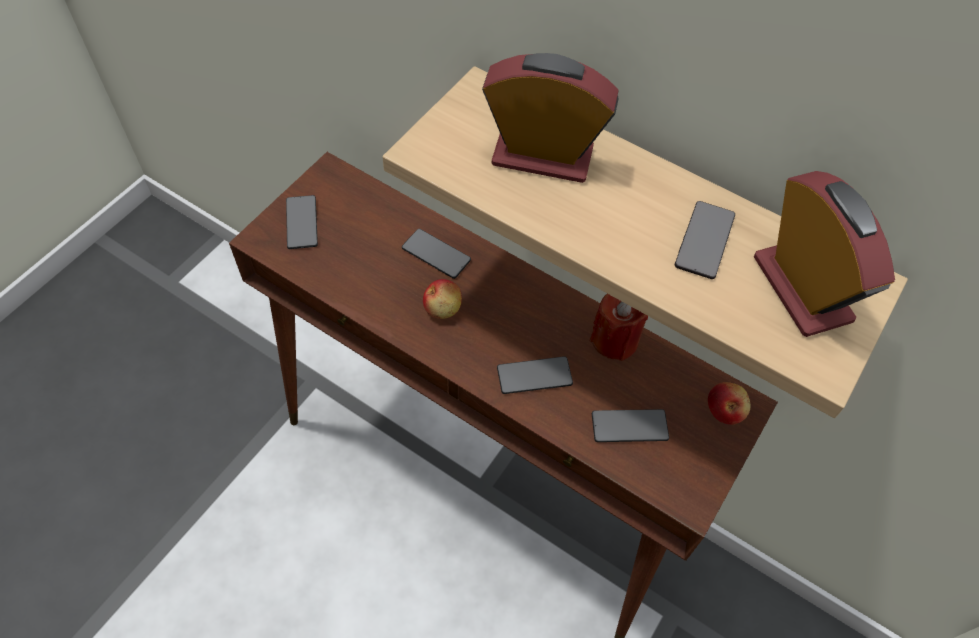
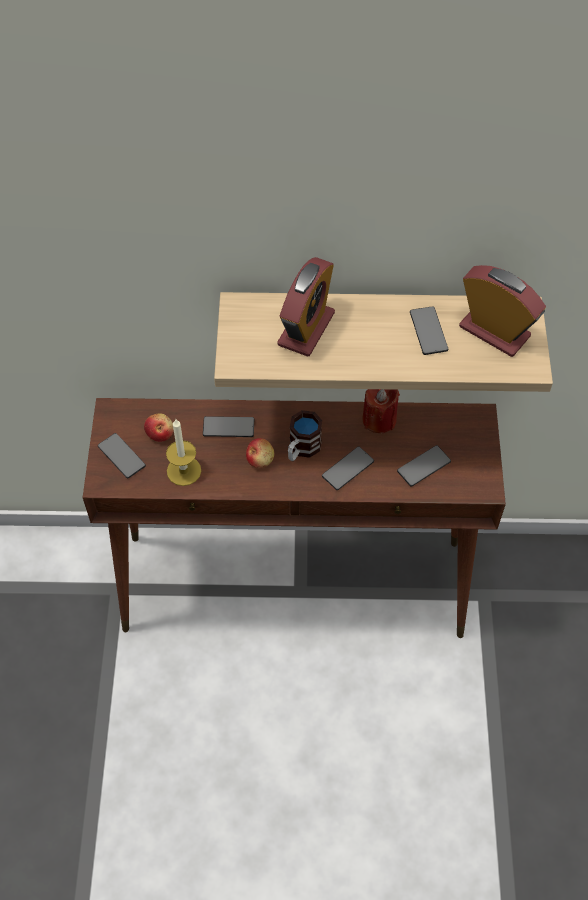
camera: 30 degrees left, 0 degrees up
alarm clock [482,53,619,183] -> alarm clock turned 135 degrees clockwise [277,257,335,357]
apple [708,382,750,425] -> apple moved to [144,413,174,442]
none -> candle [166,419,201,486]
none -> mug [288,410,322,461]

